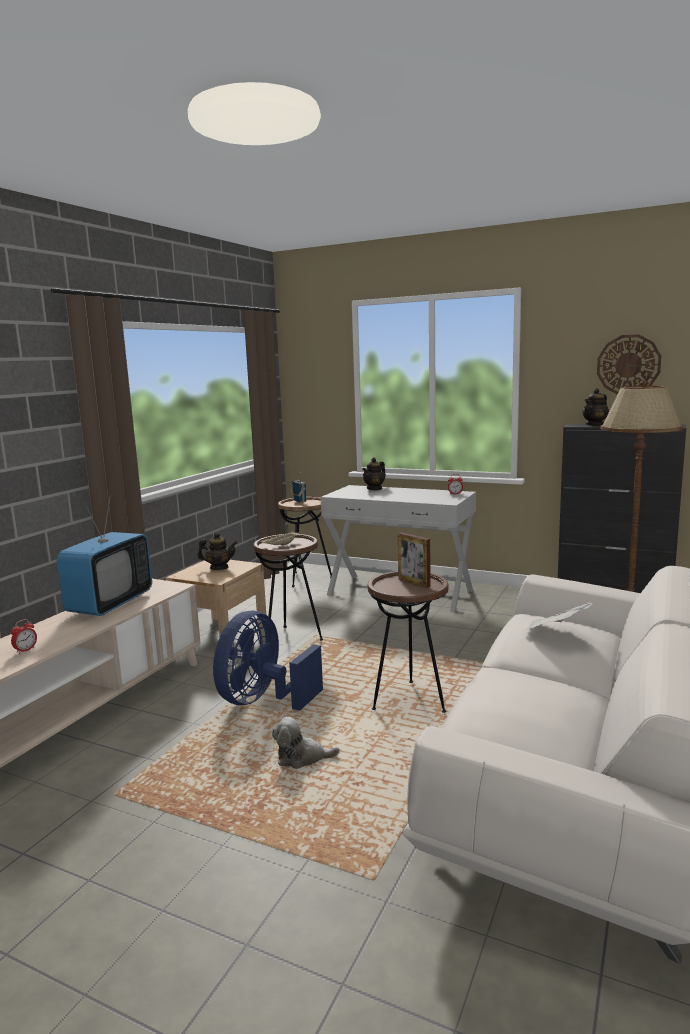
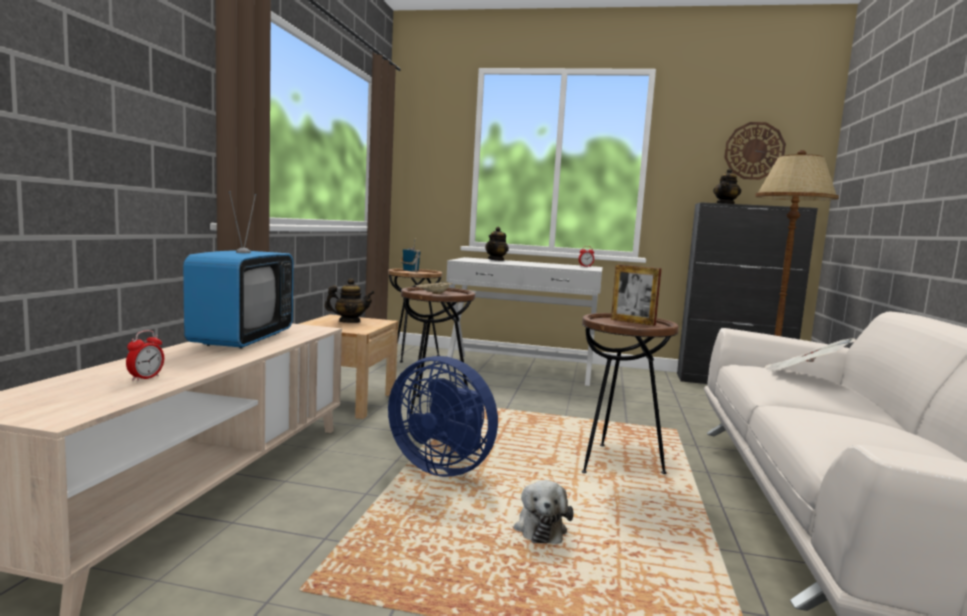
camera: 15 degrees left, 5 degrees down
blue fan [213,611,323,711] -> blue fan turned 75 degrees counterclockwise [388,356,498,477]
plush toy [272,717,340,769] -> plush toy turned 75 degrees counterclockwise [514,480,573,544]

